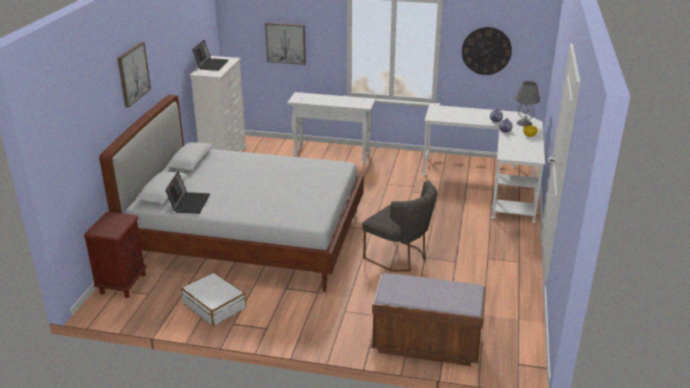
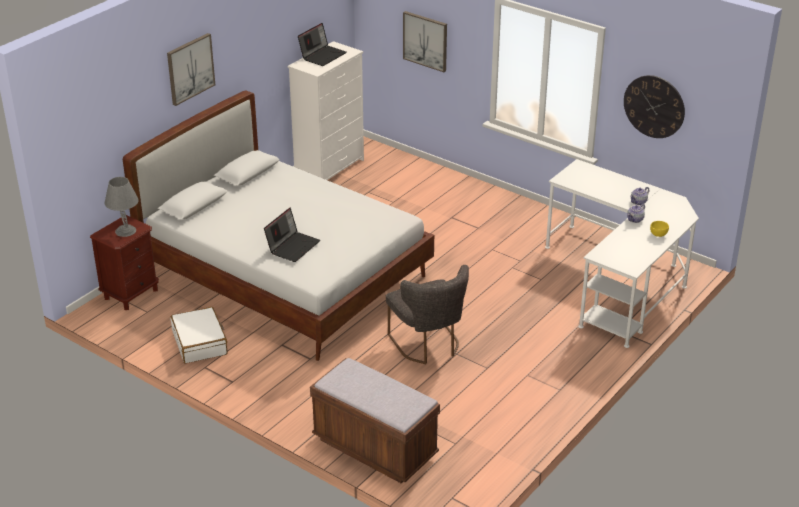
camera: 25 degrees right, 5 degrees up
laptop [166,172,210,214] -> laptop moved to [264,208,320,262]
white console table [287,92,376,164] -> none
grey table lamp [515,81,540,127] -> grey table lamp moved to [105,177,139,237]

